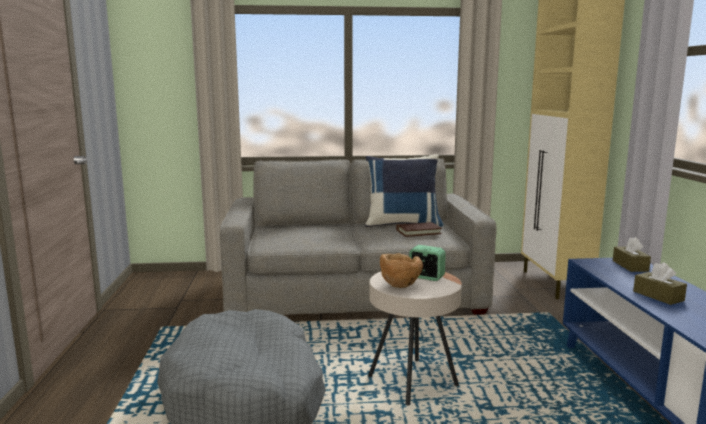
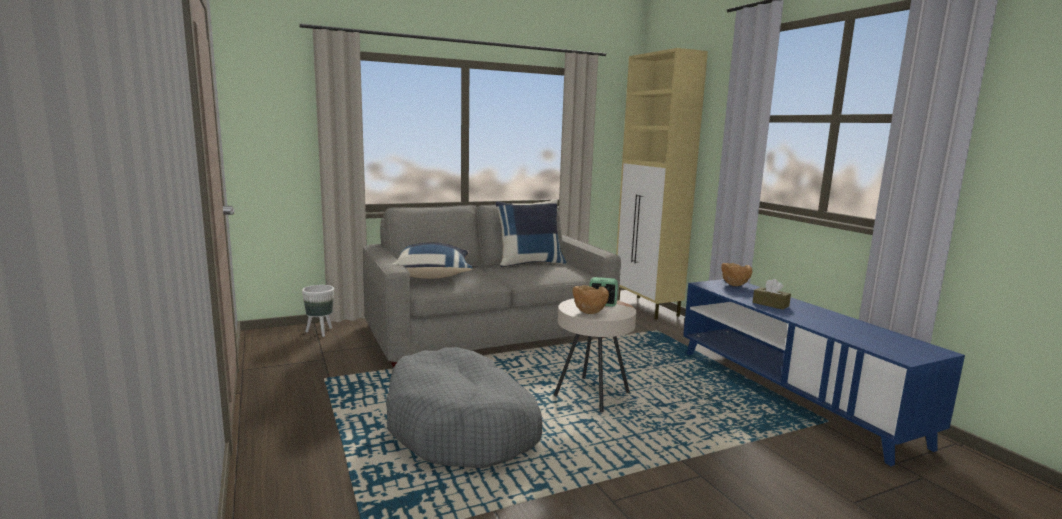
camera: 20 degrees left, 0 degrees up
brown book [396,222,442,237] -> none
brown tissue box [613,237,651,272] -> brown bowl [721,263,752,286]
none -> white planter [302,285,334,337]
none -> blue pillow [392,243,473,279]

